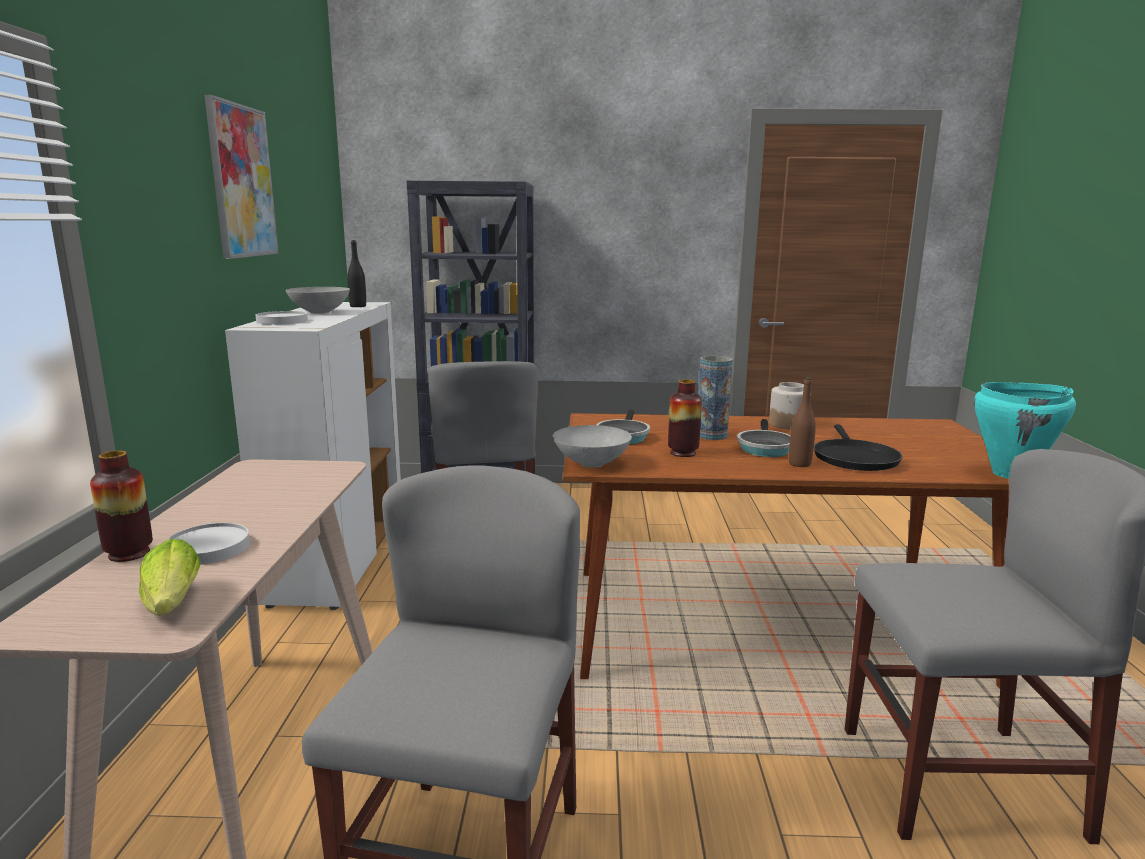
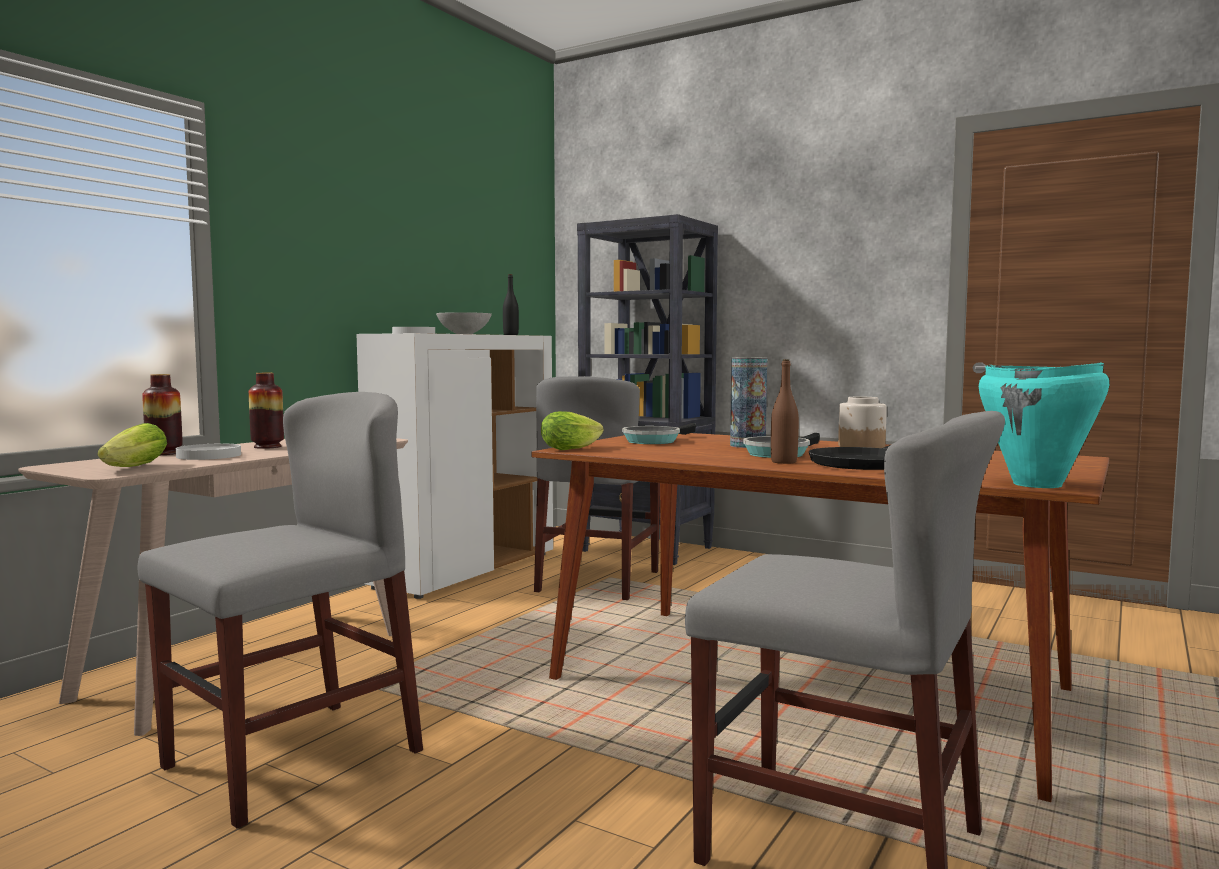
camera: 30 degrees right, 10 degrees down
picture [204,95,279,259] -> none
grey bowl [553,425,632,468] -> lettuce [541,411,604,450]
vase [668,380,702,457] -> vase moved to [249,373,284,449]

